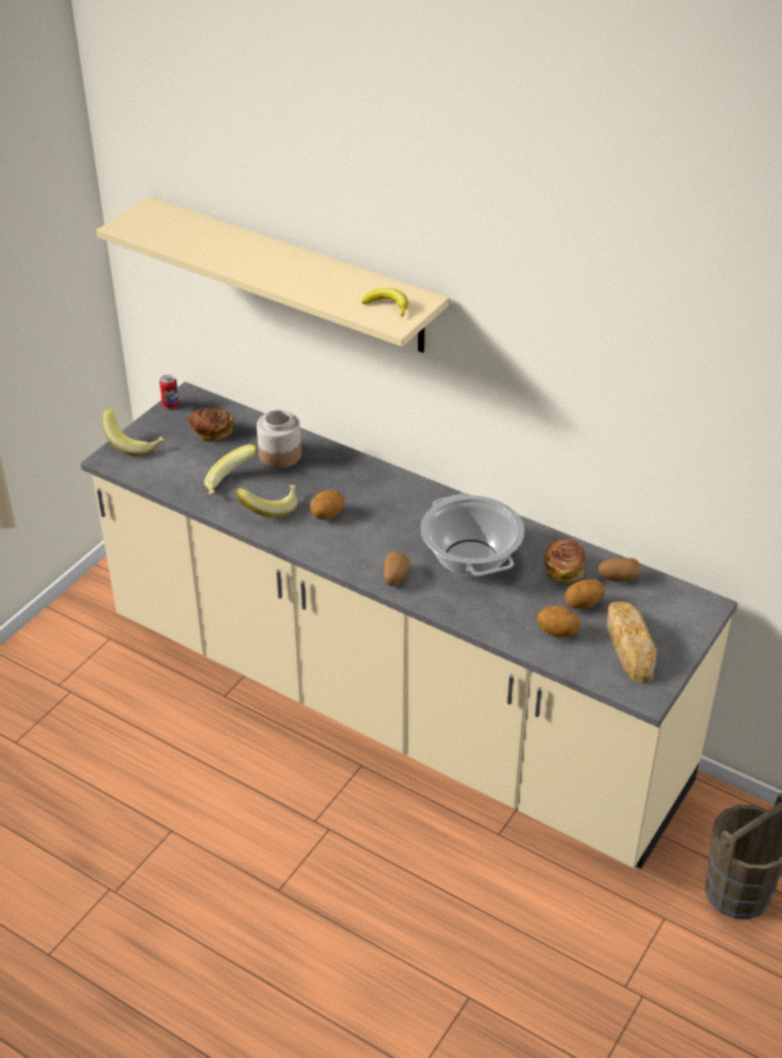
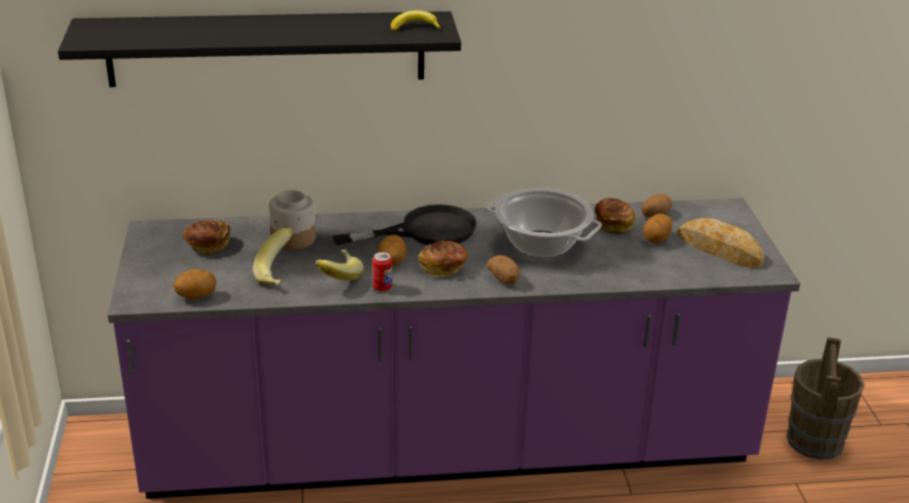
camera: 40 degrees left, 10 degrees down
beige counter [81,382,737,869] -> purple counter [108,198,800,499]
beige shelf [96,197,449,353] -> black shelf [58,11,461,87]
banana [102,408,164,456] -> none
can [159,375,179,408] -> can moved to [372,252,392,291]
potato [537,606,580,637] -> potato moved to [174,269,217,299]
none -> black frying pan [333,204,477,245]
none -> bread [418,241,468,277]

